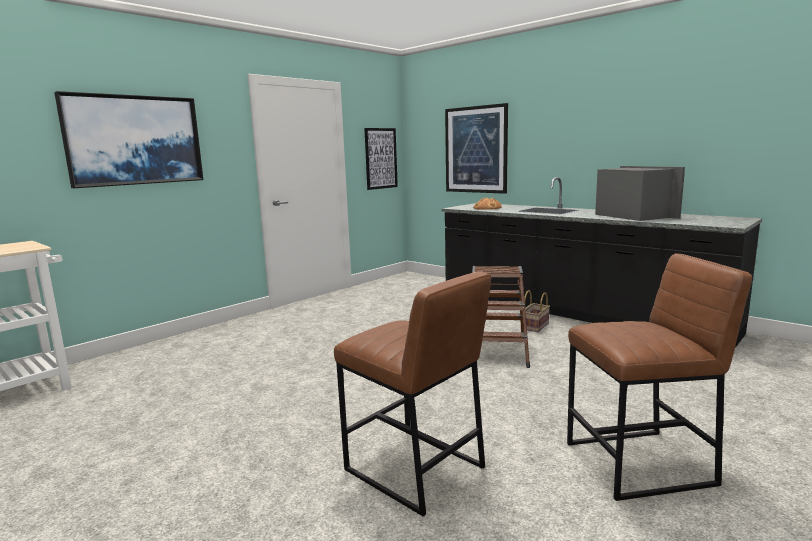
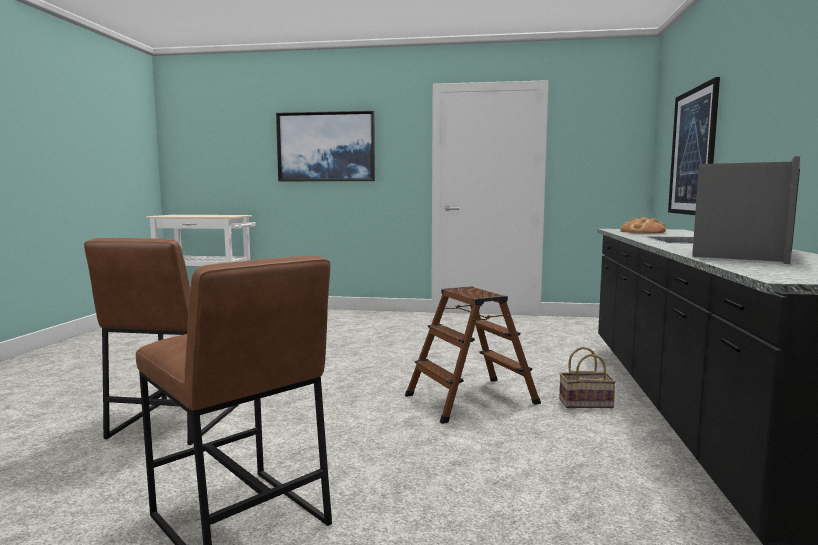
camera: 55 degrees right, 5 degrees down
picture [364,128,398,190] -> none

